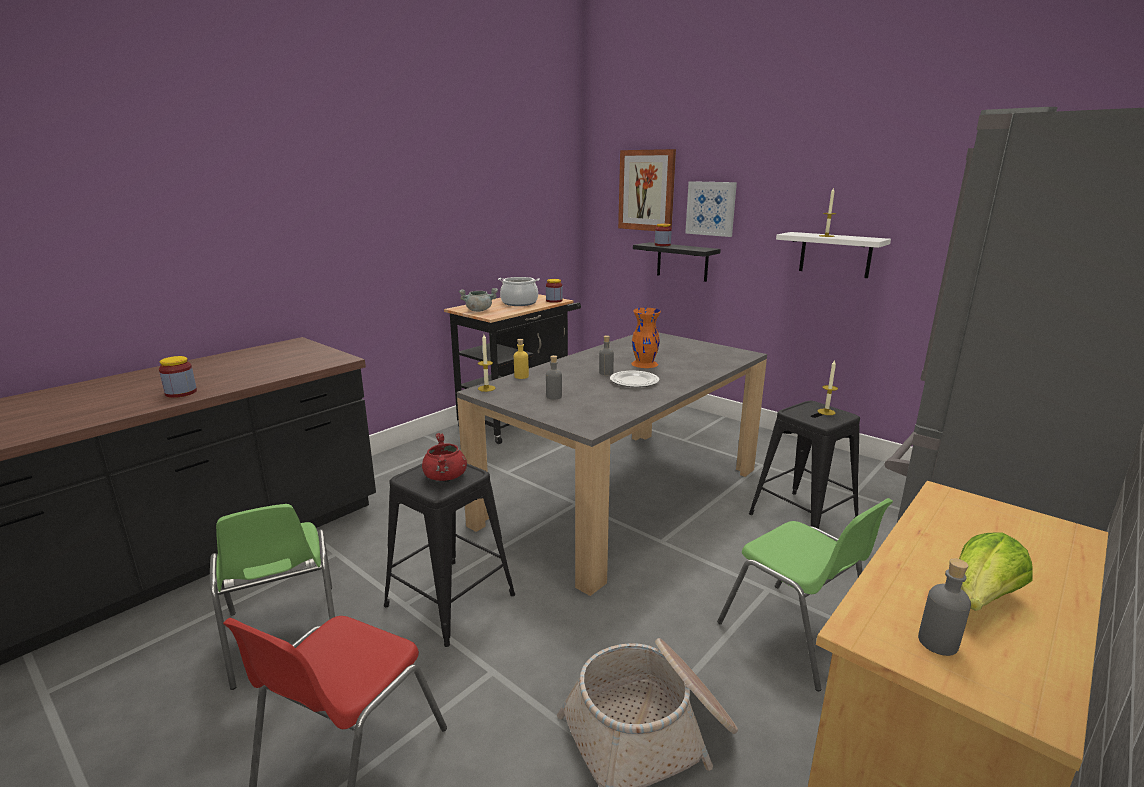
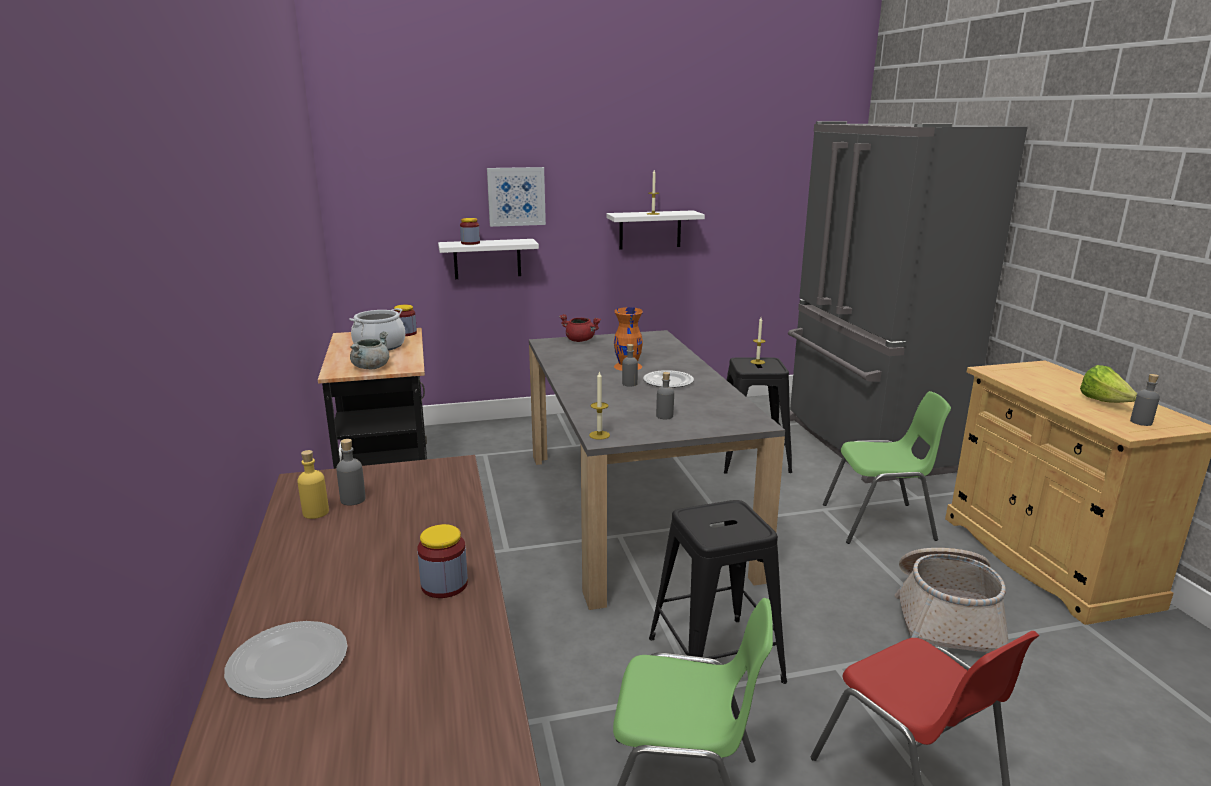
camera: 55 degrees left, 0 degrees up
red cooking pot [422,433,467,481] -> red cooking pot moved to [559,314,601,342]
yellow bottle [514,339,529,379] -> yellow bottle moved to [297,450,329,519]
picture [618,149,676,231] -> none
black shelf [633,242,721,282] -> white shelf [438,239,539,279]
none -> plate [224,621,348,699]
none -> grey bottle [336,439,366,506]

